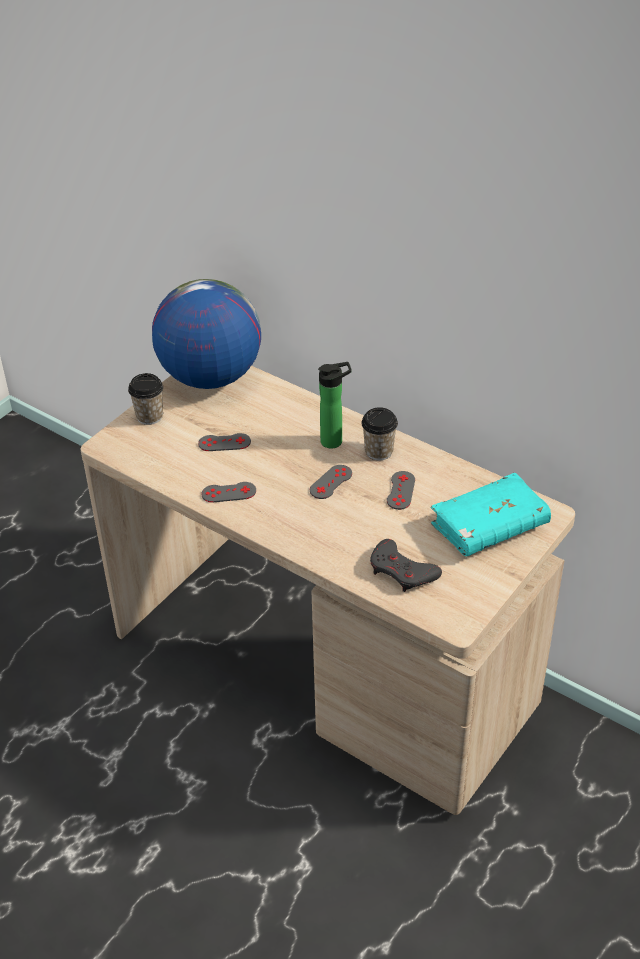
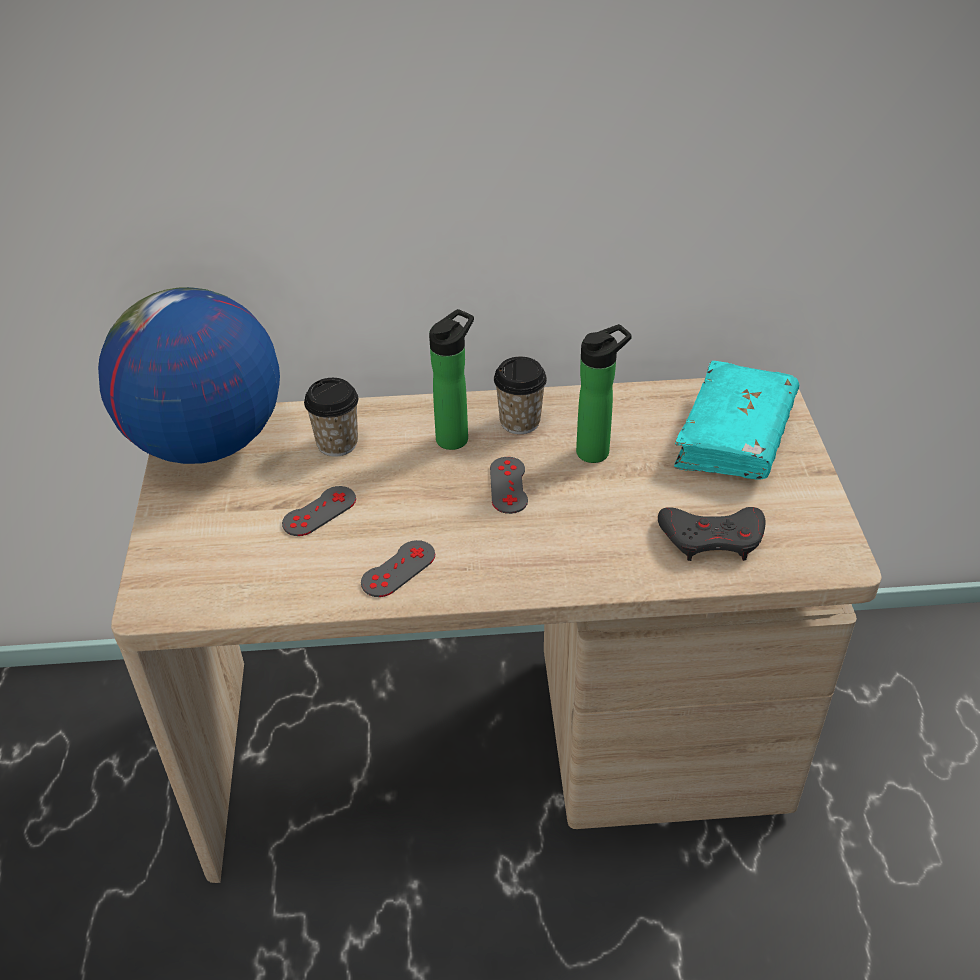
camera: 40 degrees left, 0 degrees up
cup [128,373,163,425] -> cup moved to [304,378,358,457]
grey game controller [387,471,415,510] -> bottle [576,324,632,463]

